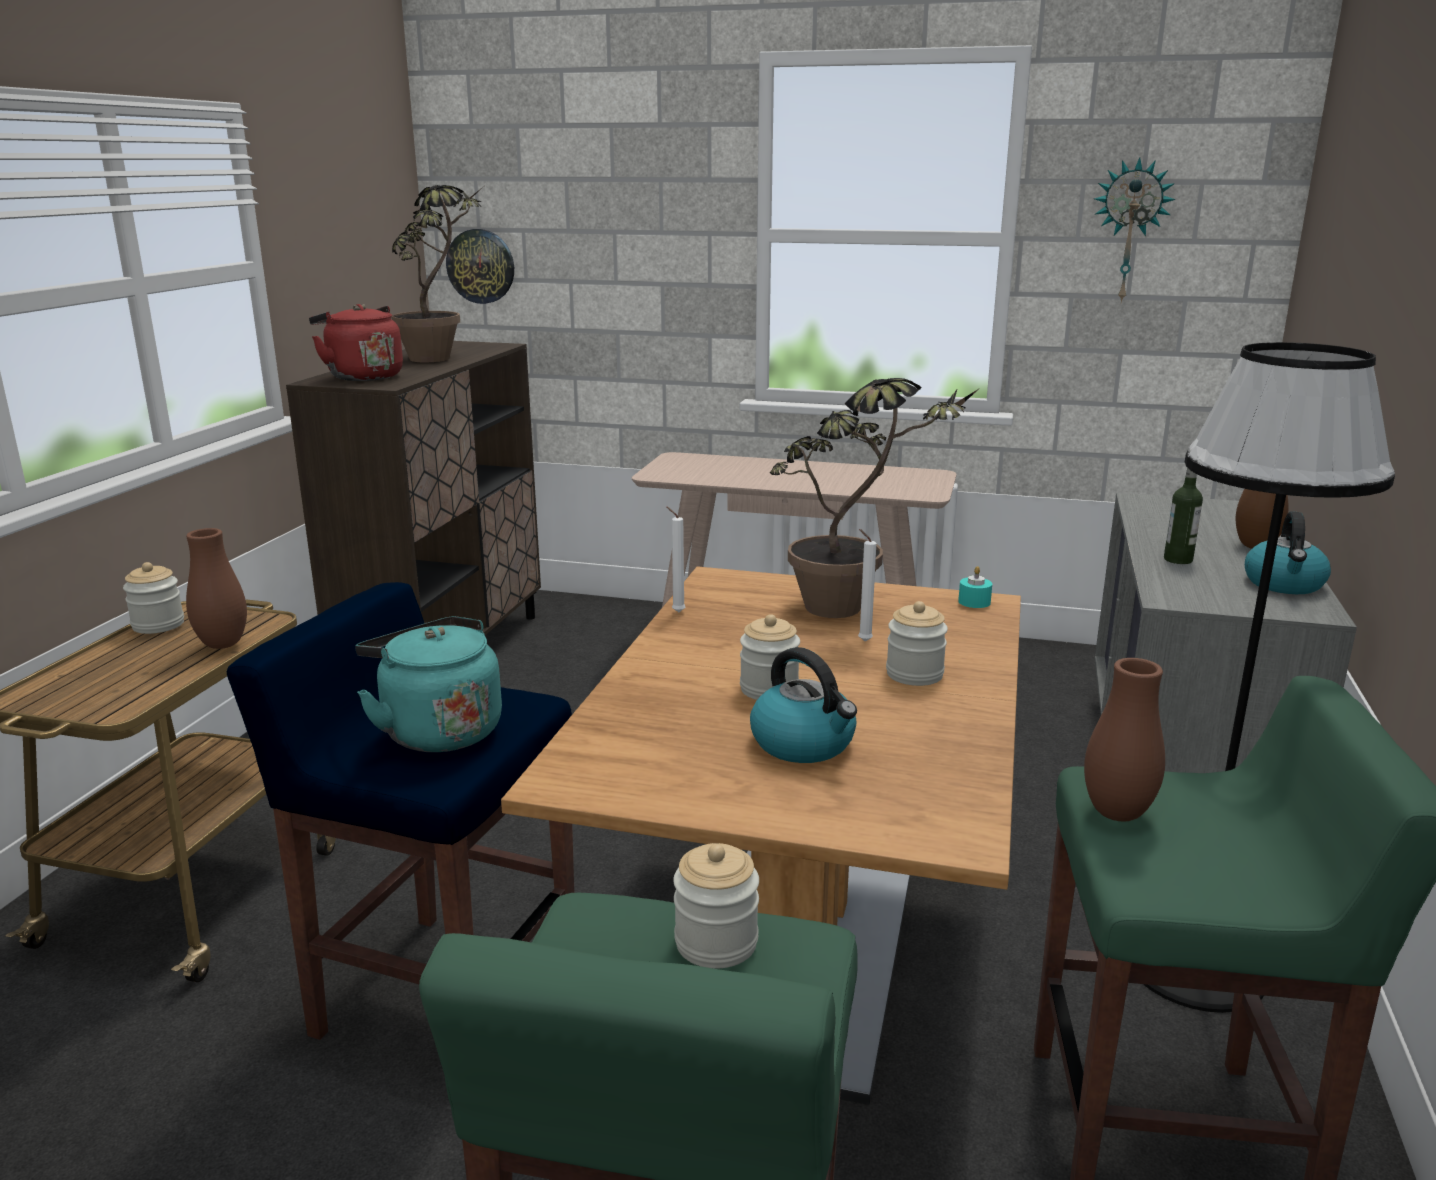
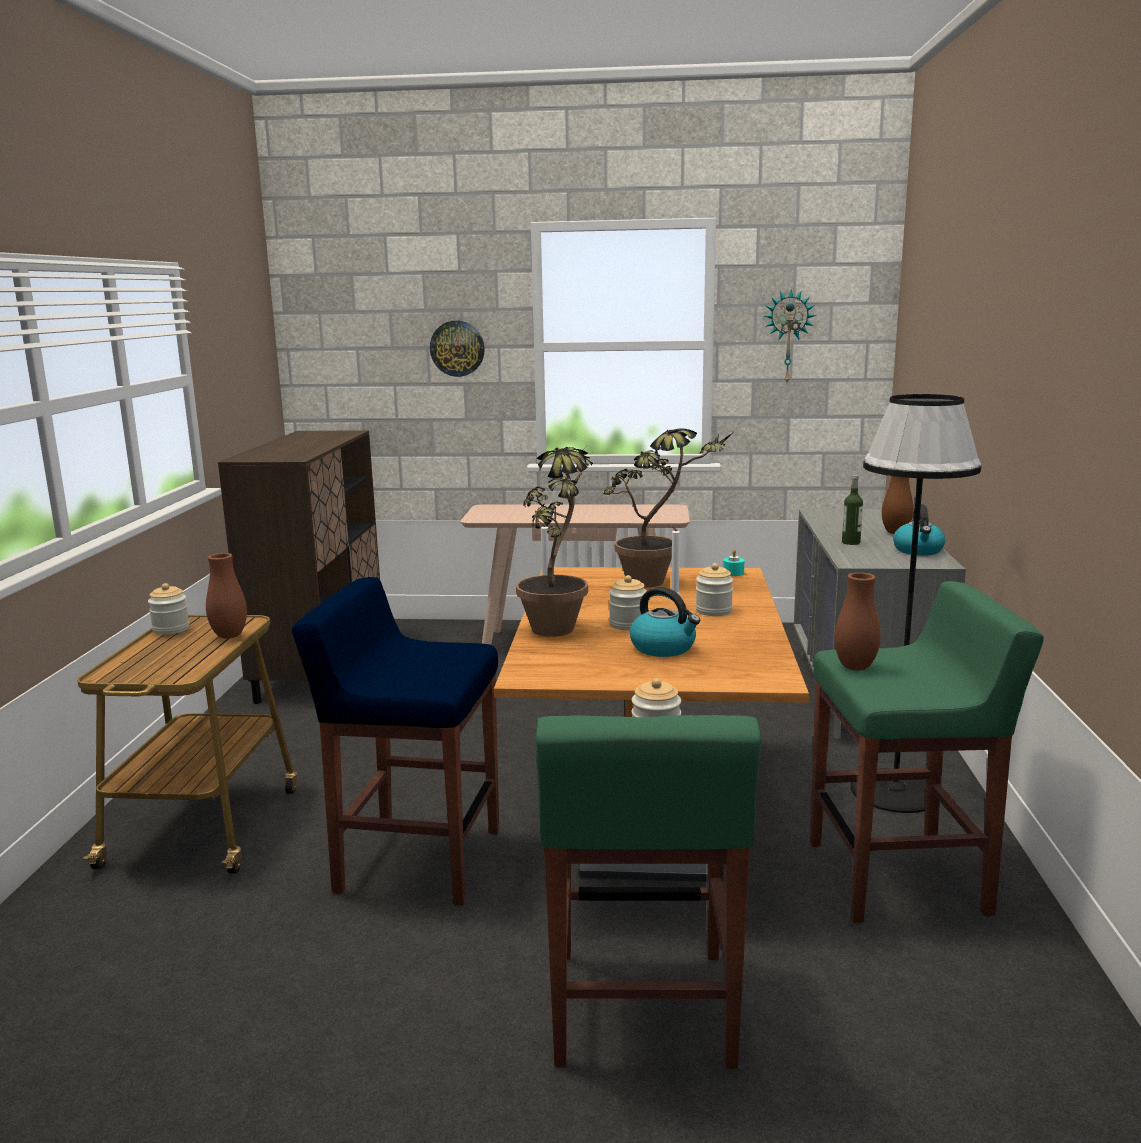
camera: 10 degrees left, 5 degrees down
red kettle [309,304,403,381] -> none
turquoise kettle [355,616,502,752] -> none
potted plant [392,185,483,362] -> potted plant moved to [516,447,593,637]
wall clock [446,229,514,304] -> wall clock moved to [430,321,485,377]

